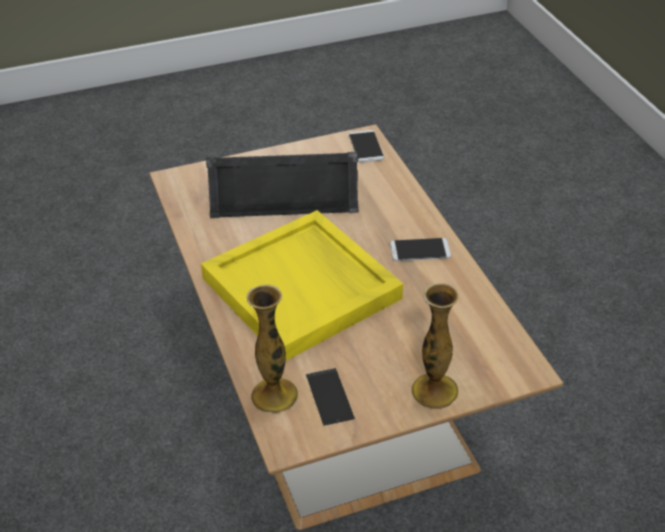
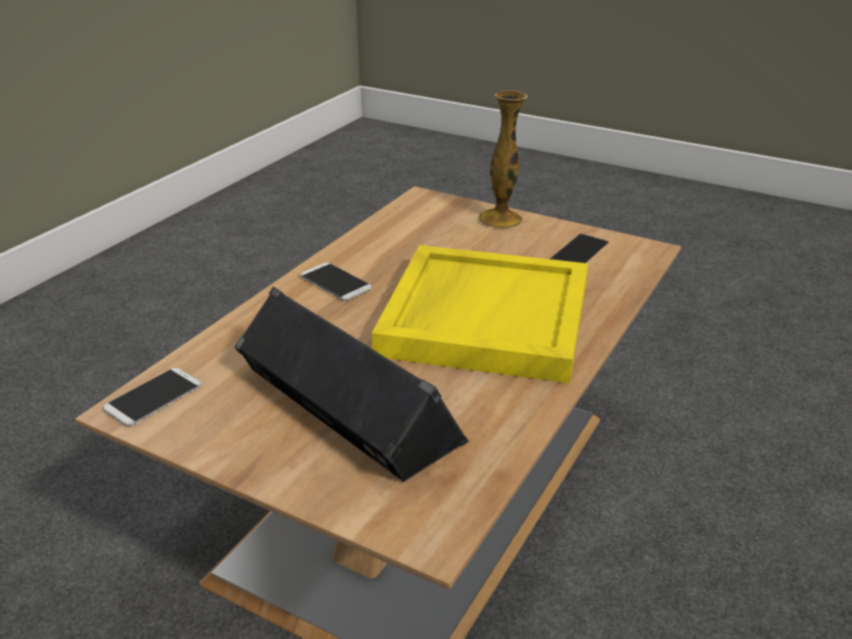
camera: 130 degrees left, 10 degrees down
vase [247,284,298,413] -> none

